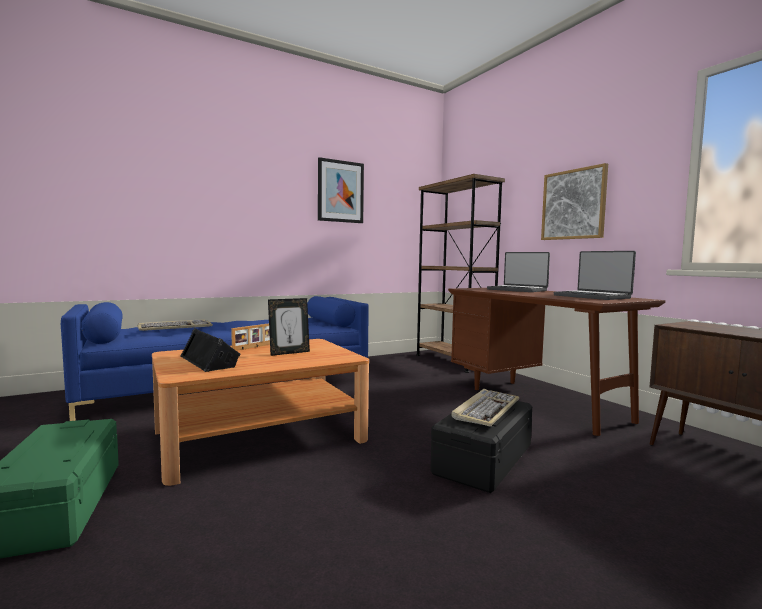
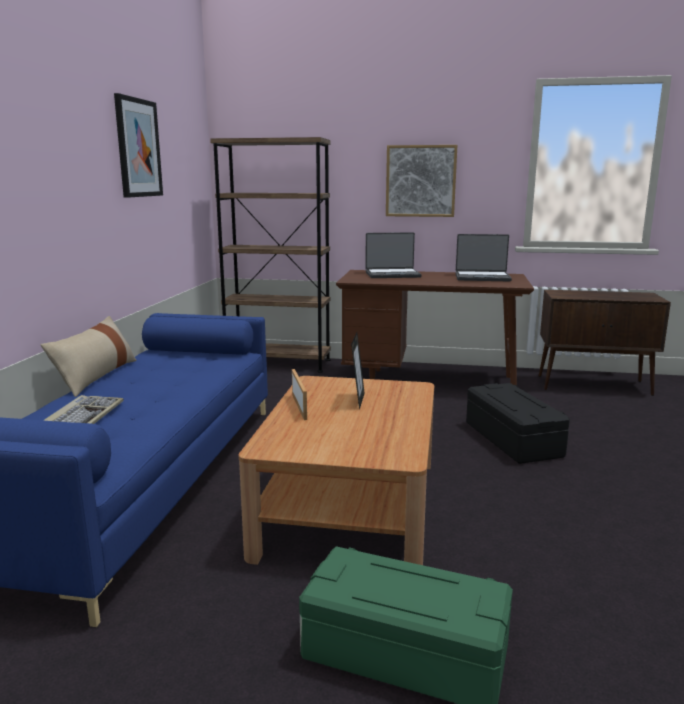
camera: 50 degrees left, 10 degrees up
black speaker [180,328,240,372] -> none
keyboard [451,389,519,427] -> none
none -> beige pillow [41,316,137,397]

